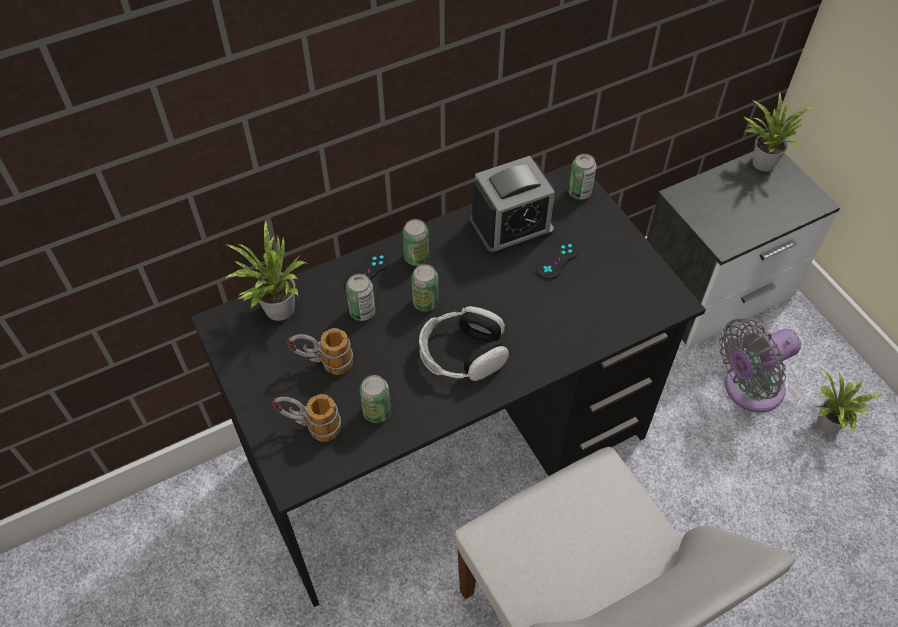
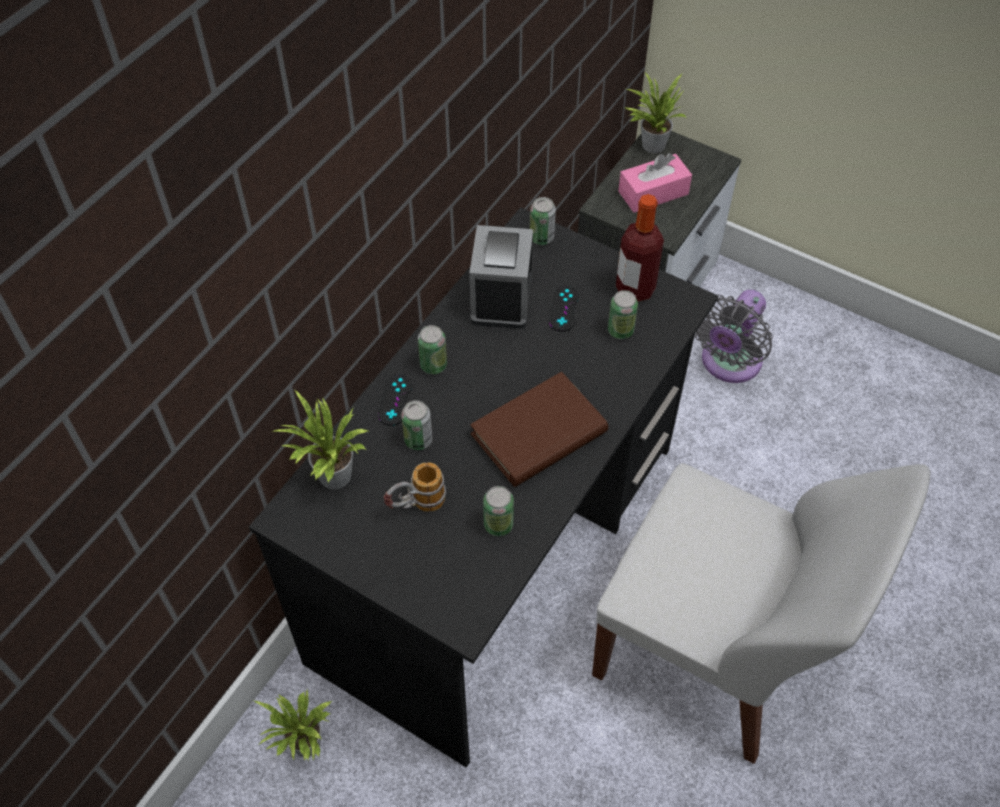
camera: 30 degrees left, 0 degrees up
mug [272,394,341,442] -> none
can [411,264,439,311] -> can moved to [608,290,638,339]
headphones [419,306,509,381] -> brown book [470,372,608,487]
alarm clock [469,156,555,256] -> alarm clock turned 150 degrees clockwise [469,225,533,329]
potted plant [815,368,882,434] -> potted plant moved to [254,690,333,761]
none -> bottle [616,194,664,301]
none -> pink tissue box [618,153,692,213]

